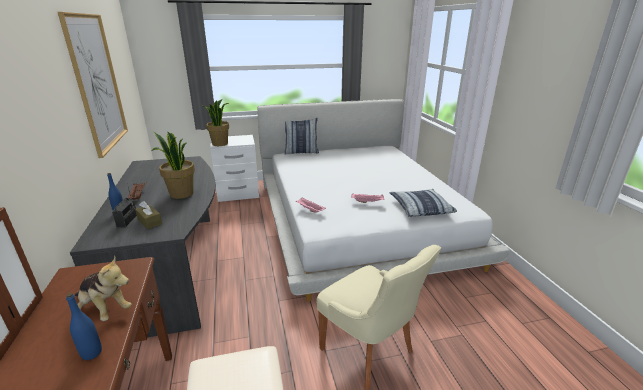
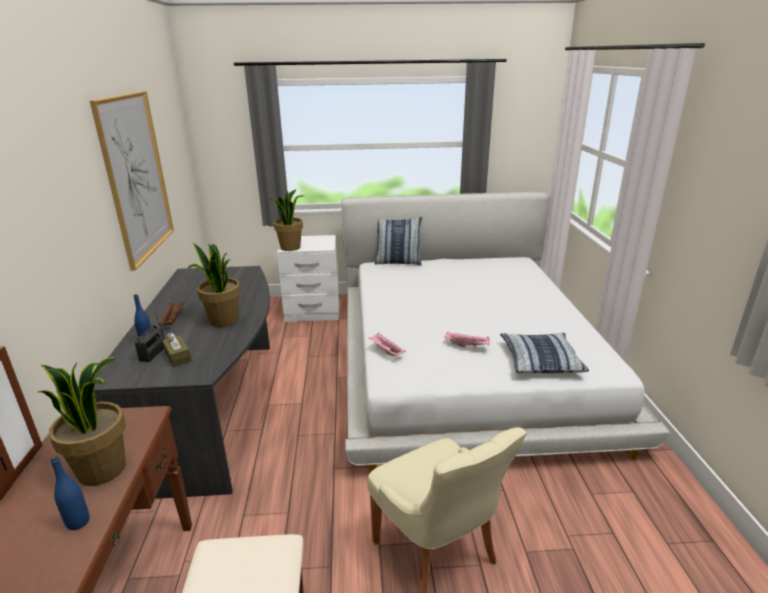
camera: 10 degrees right, 0 degrees up
plush toy [75,257,132,321] -> potted plant [38,357,126,486]

